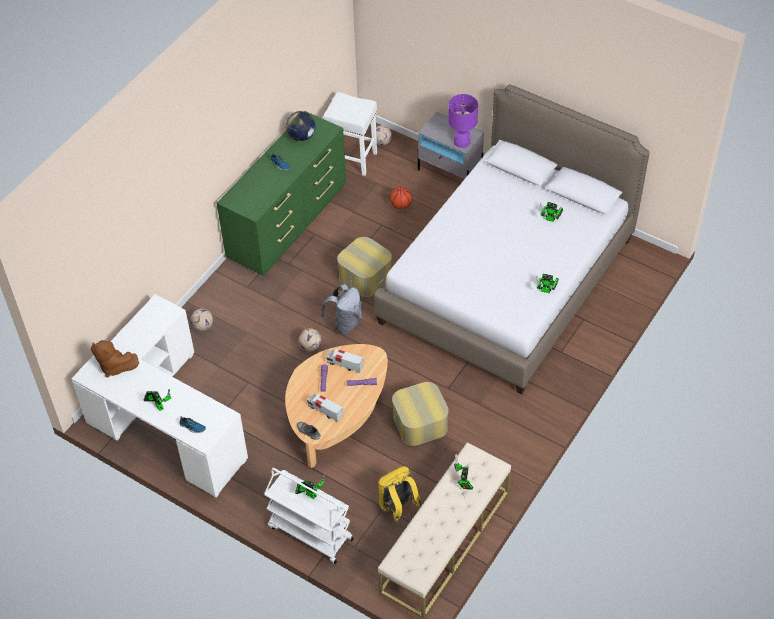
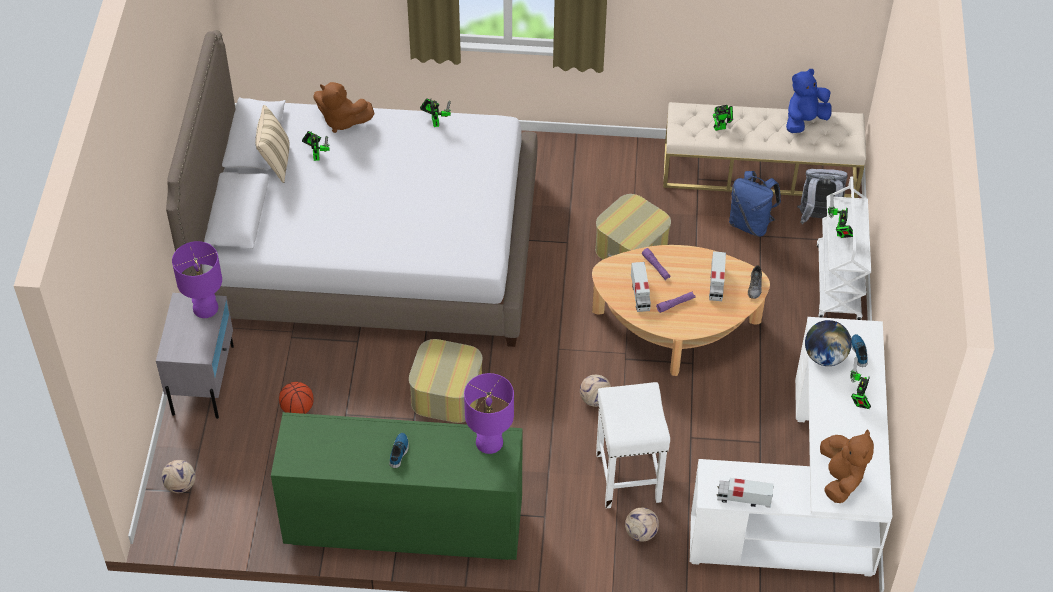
camera: 120 degrees left, 0 degrees up
globe [286,111,316,141] -> globe moved to [805,320,852,366]
grey backpack [321,284,362,335] -> grey backpack moved to [797,169,848,224]
white stool [323,92,377,176] -> white stool moved to [596,382,670,508]
yellow backpack [378,466,422,522] -> blue backpack [729,171,781,237]
none -> beige pillow [255,105,290,183]
none -> brown plush toy [313,82,375,133]
none -> purple table lamp [464,373,514,454]
none -> toy truck [716,478,774,508]
none -> blue plush toy [786,69,832,133]

